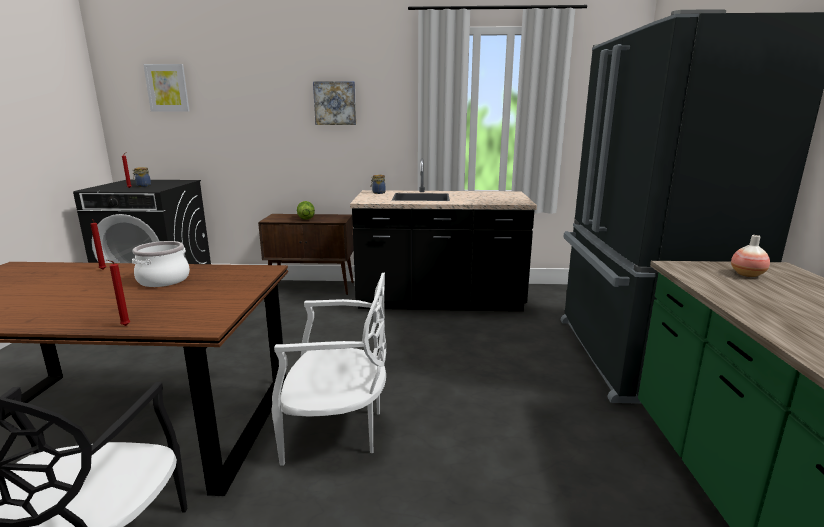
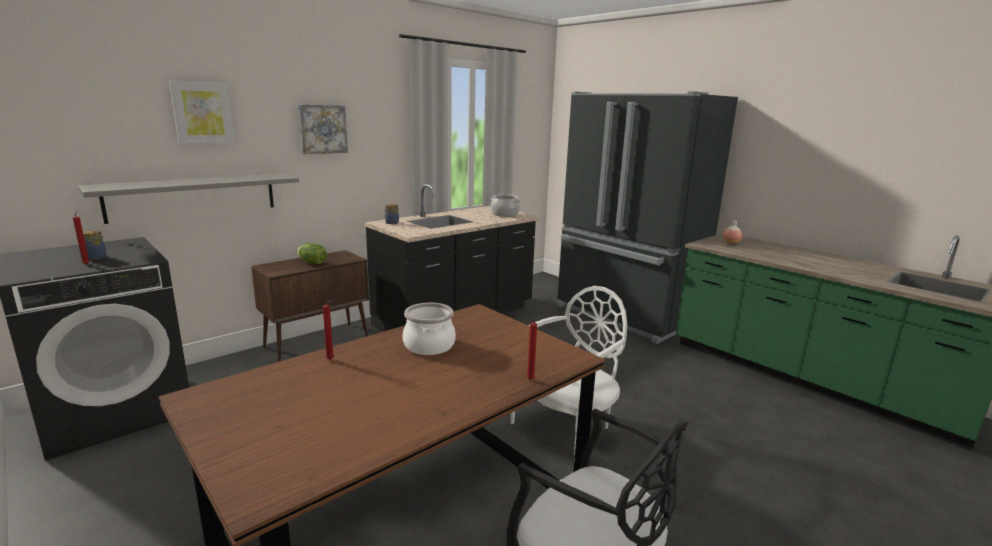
camera: 45 degrees left, 0 degrees up
picture [143,64,190,112] -> picture moved to [169,81,235,144]
none -> grey shelf [78,173,299,224]
none -> cooking pot [490,194,521,217]

